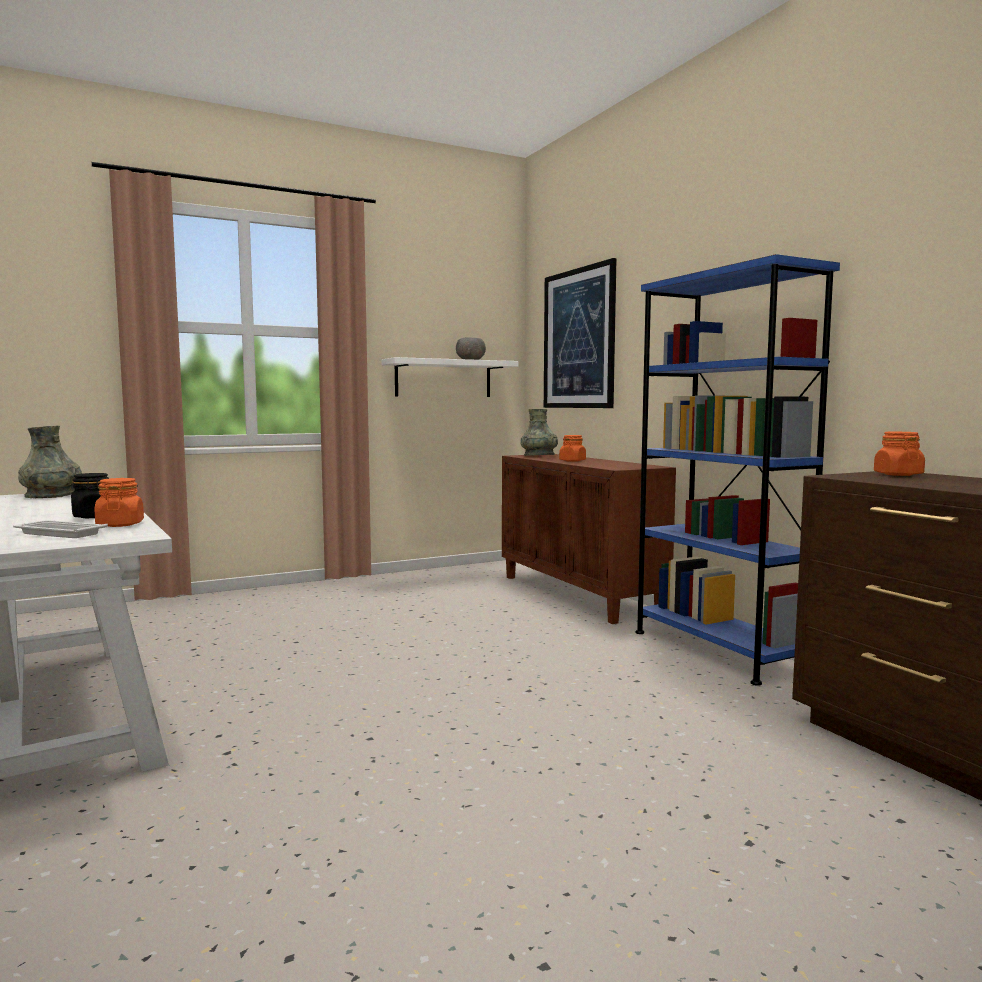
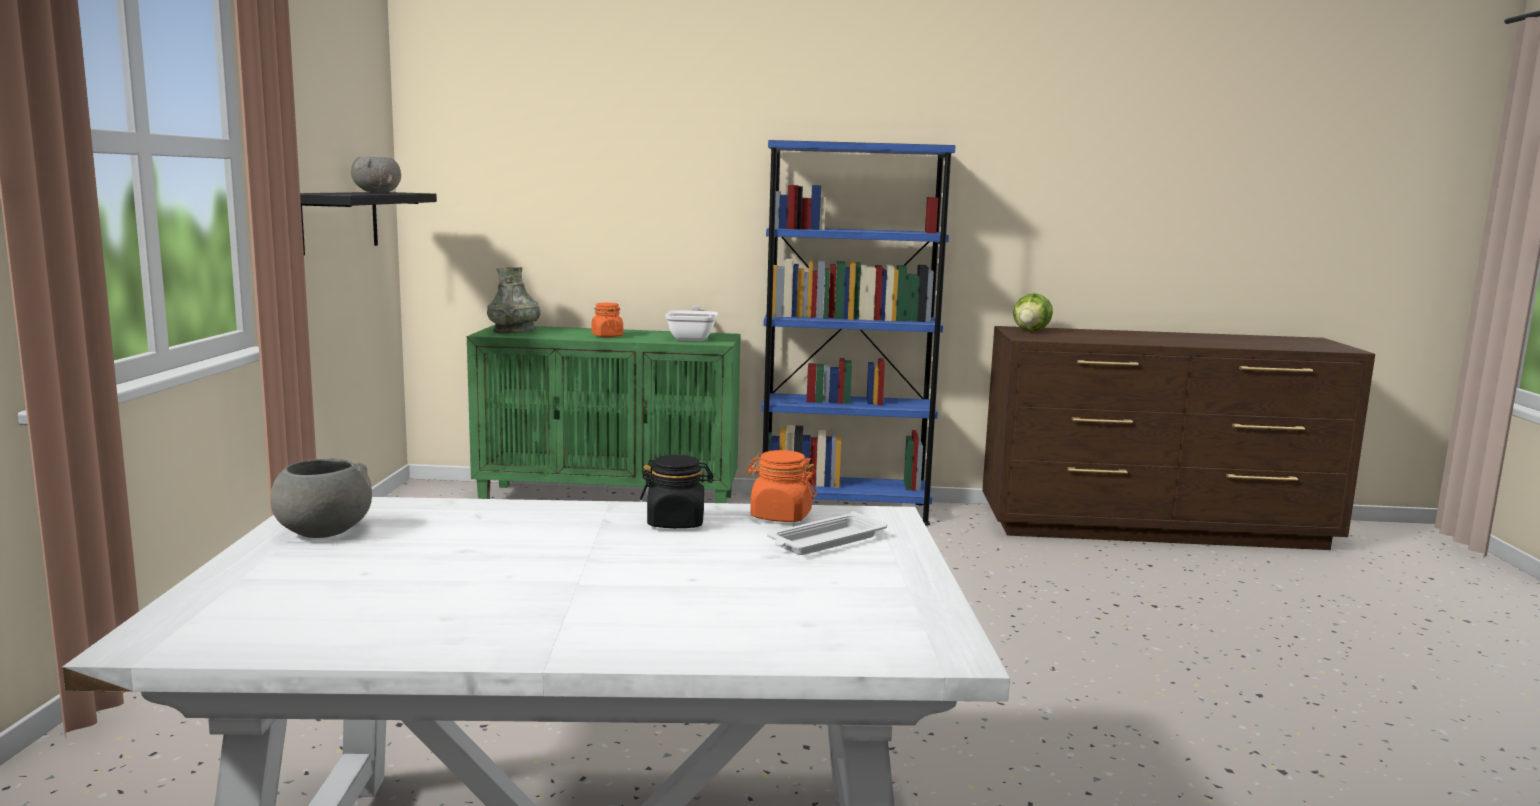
camera: 60 degrees left, 5 degrees up
grey vase [18,426,82,498] -> grey bowl [270,458,372,538]
white shelf [382,357,518,397] -> black shelf [300,192,437,255]
brown cabinet [502,454,676,624] -> green cabinet [467,325,741,503]
picture [544,258,617,408] -> none
orange jar [874,432,925,476] -> lettuce [1013,293,1053,331]
none -> frying pan [665,305,718,341]

